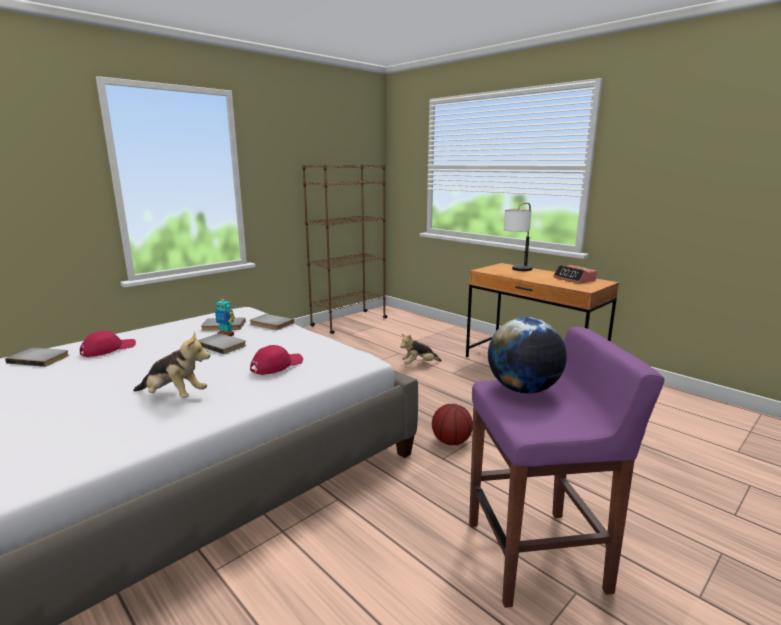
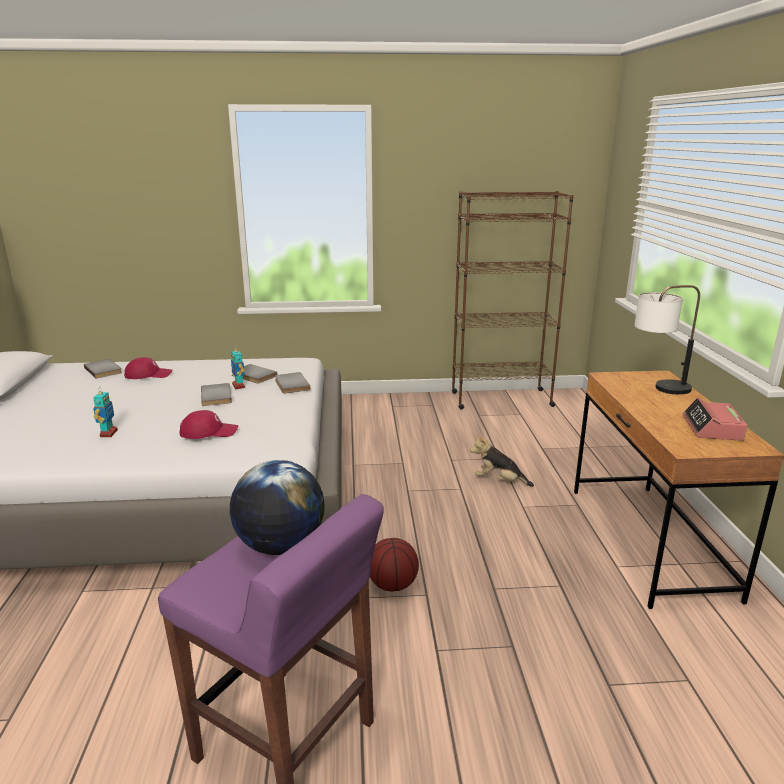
camera: 40 degrees right, 5 degrees up
plush toy [133,332,210,398] -> toy robot [93,391,118,437]

